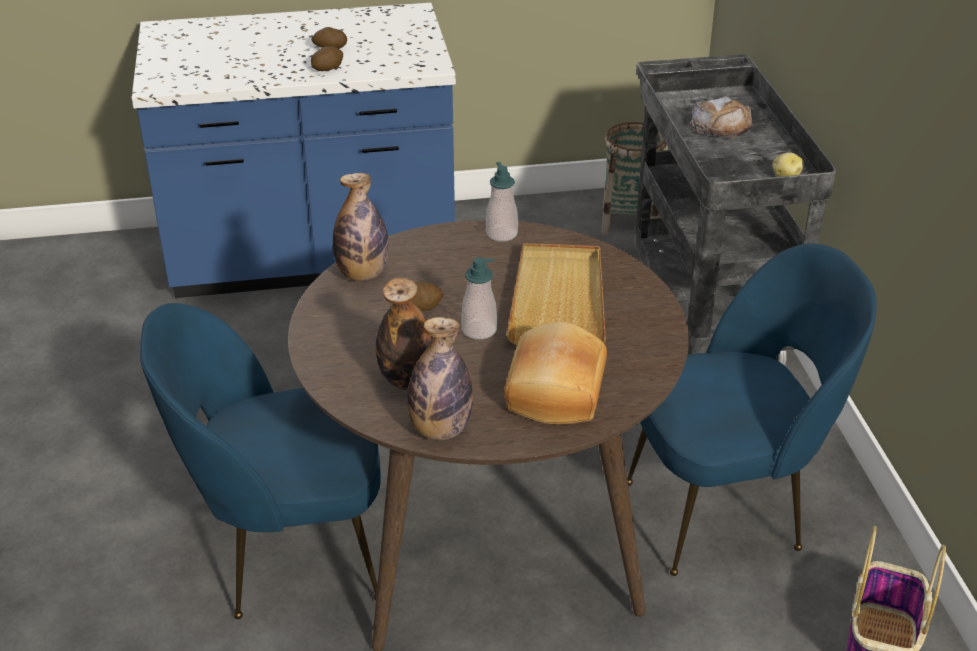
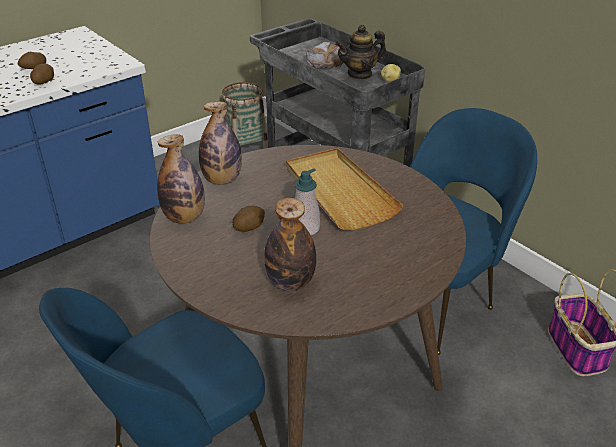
camera: 30 degrees left, 0 degrees up
bottle [407,317,473,440] -> bottle moved to [199,102,242,185]
soap dispenser [486,162,518,242] -> none
bread [504,322,607,424] -> none
none -> teapot [335,25,386,80]

